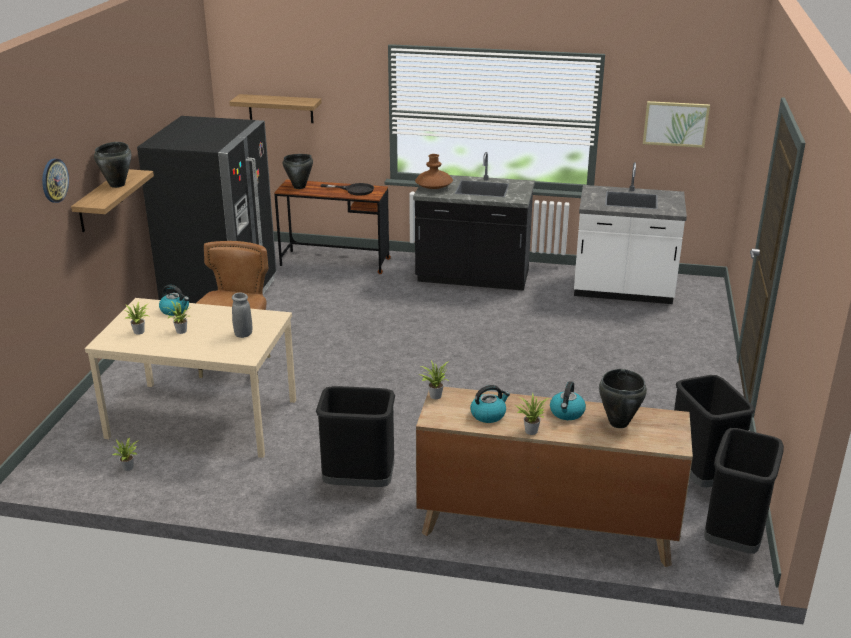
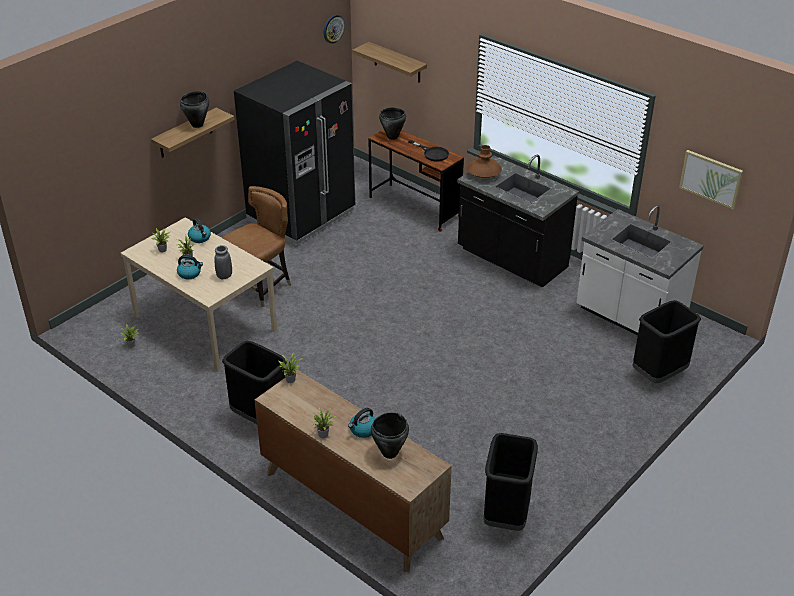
camera: 30 degrees right, 10 degrees up
wall clock [42,159,69,203] -> wall clock moved to [324,15,345,44]
kettle [470,385,510,423] -> kettle moved to [177,255,203,279]
black trash can [704,428,784,554] -> black trash can moved to [632,300,701,383]

